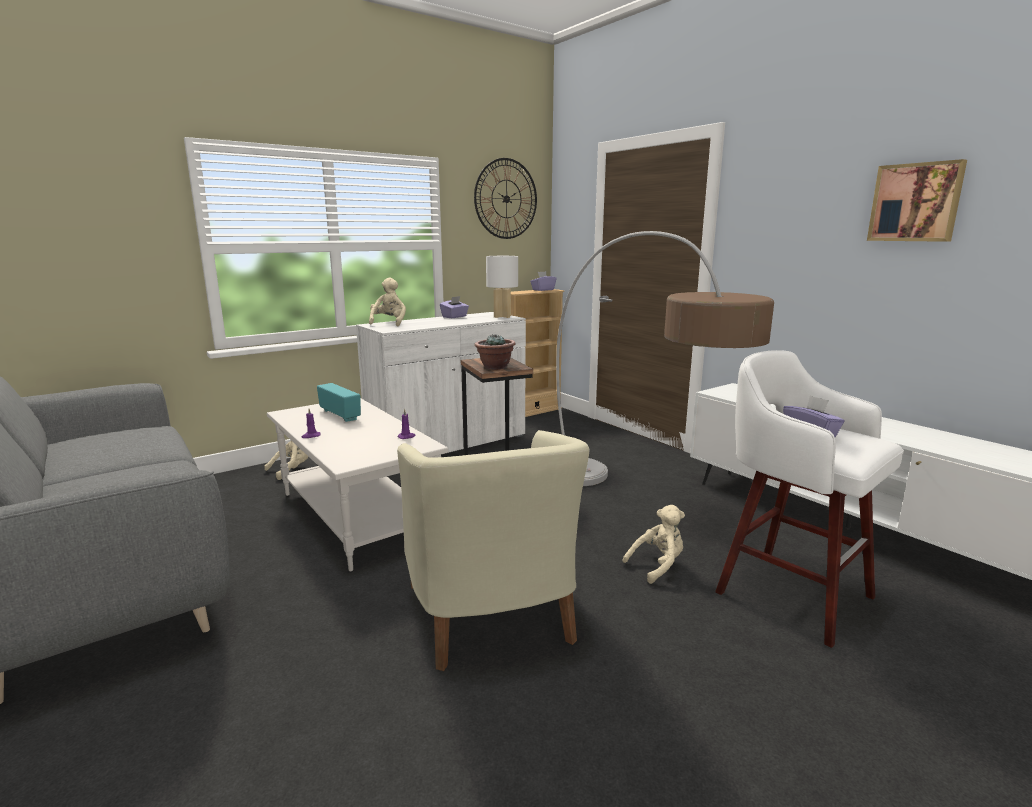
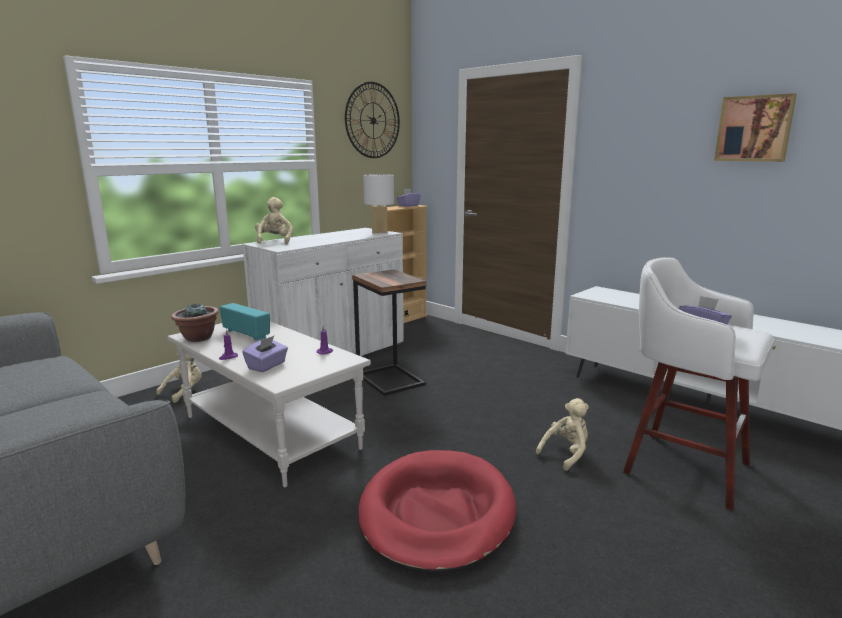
camera: 10 degrees left, 0 degrees up
beige armchair [397,430,590,671] -> red dog bed [358,450,516,574]
purple tissue box [440,296,469,318] -> purple tissue box moved to [242,336,288,372]
potted plant [474,335,515,370] -> potted plant moved to [171,303,219,342]
floor lamp [556,231,774,486] -> none

